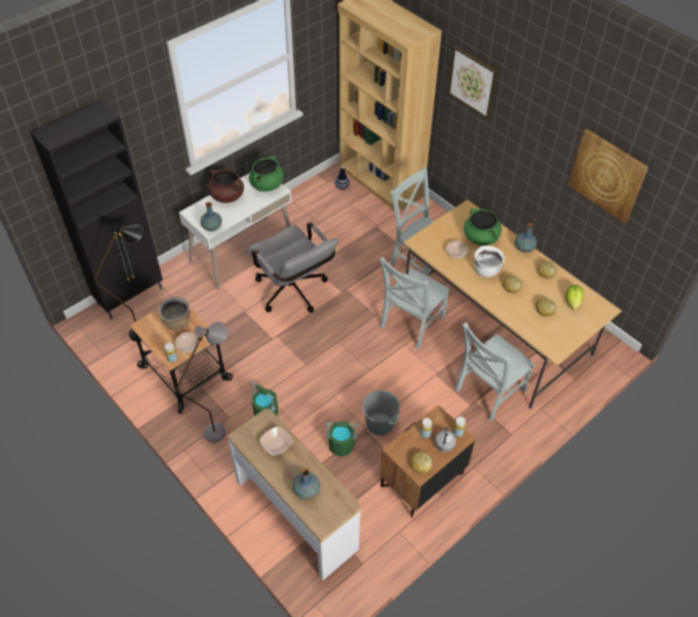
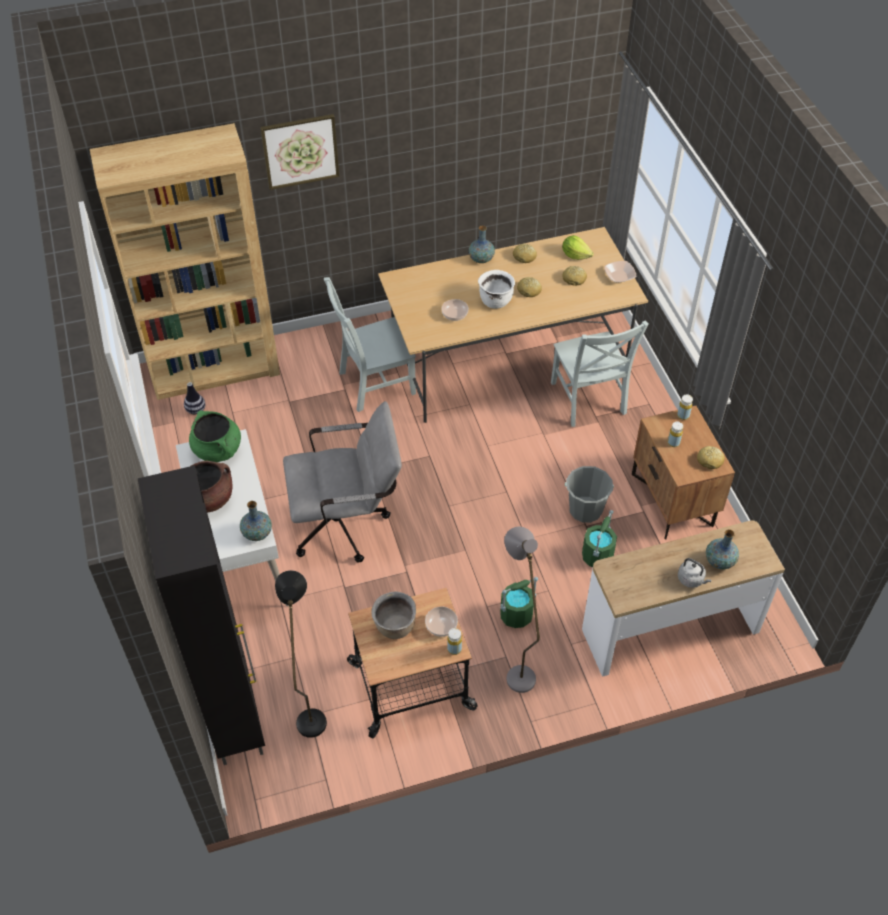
camera: 65 degrees left, 0 degrees up
bowl [259,426,293,456] -> bowl moved to [604,261,636,283]
grey chair [379,257,450,349] -> none
grey kettle [435,426,456,452] -> grey kettle moved to [678,558,711,588]
green cooking pot [464,208,502,246] -> none
picture [568,129,648,223] -> none

